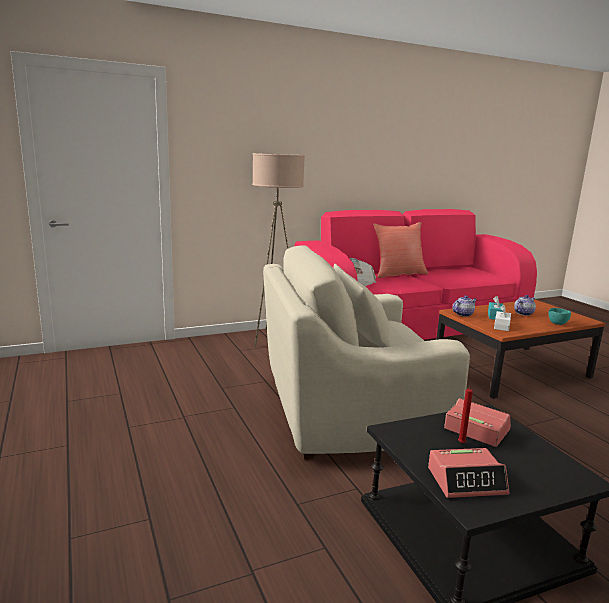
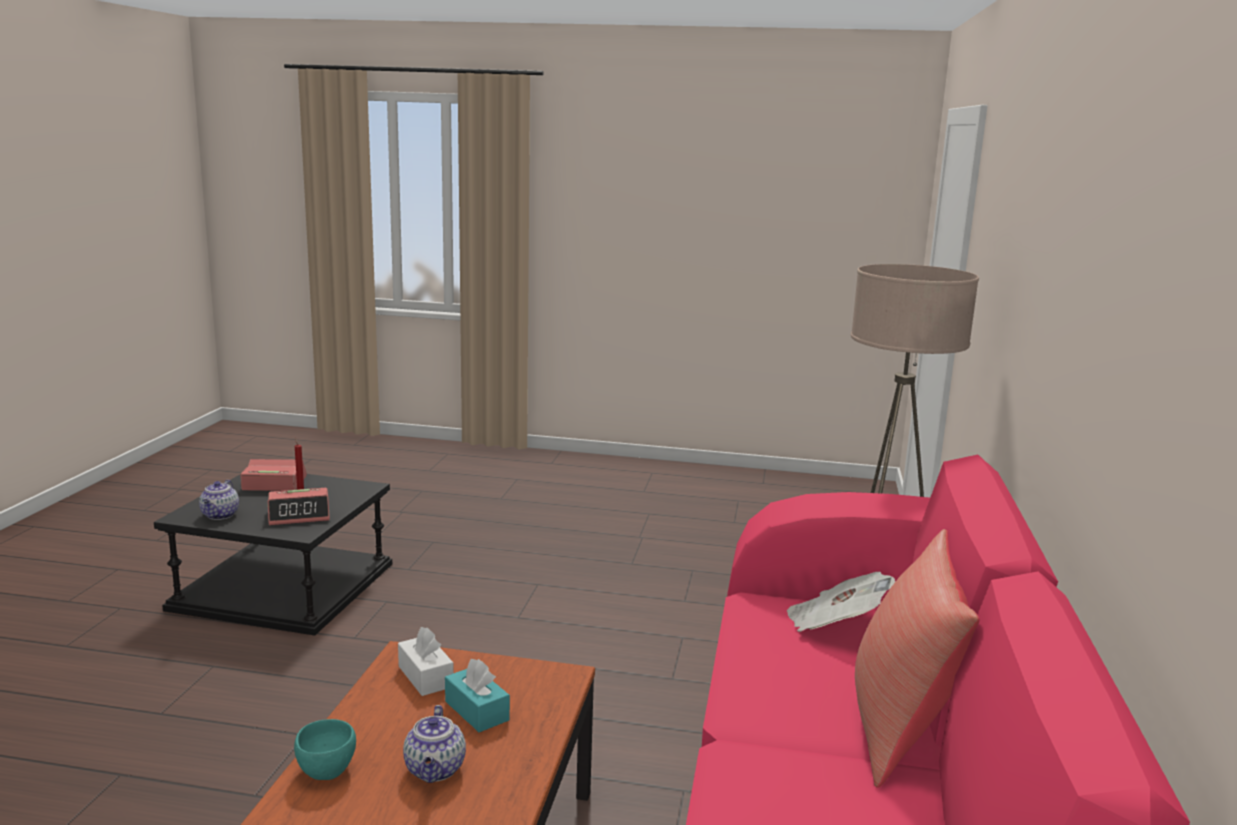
camera: 125 degrees right, 0 degrees up
beige armchair [263,245,470,460] -> none
alarm clock [428,448,509,498] -> alarm clock turned 60 degrees clockwise [240,459,307,491]
teapot [452,295,477,317] -> teapot moved to [199,480,239,520]

